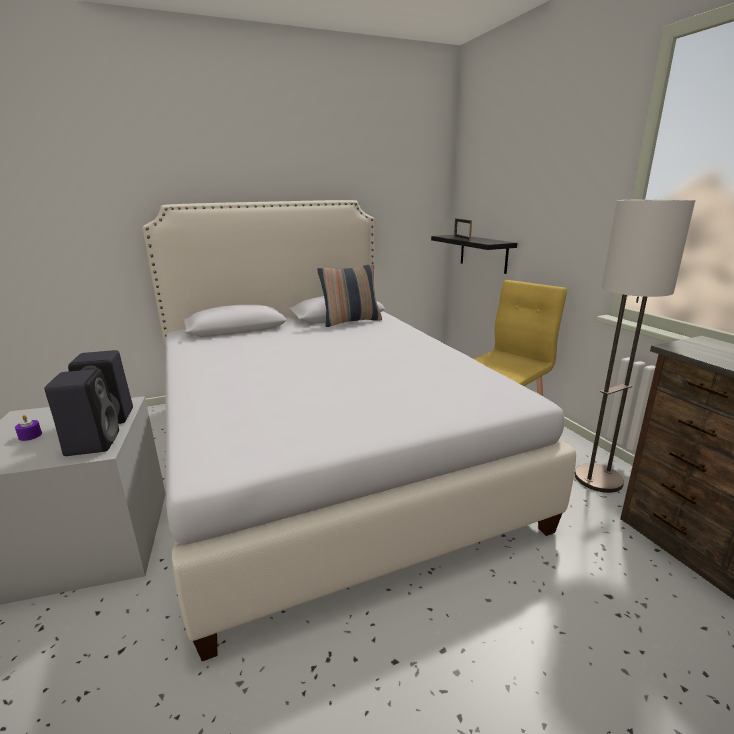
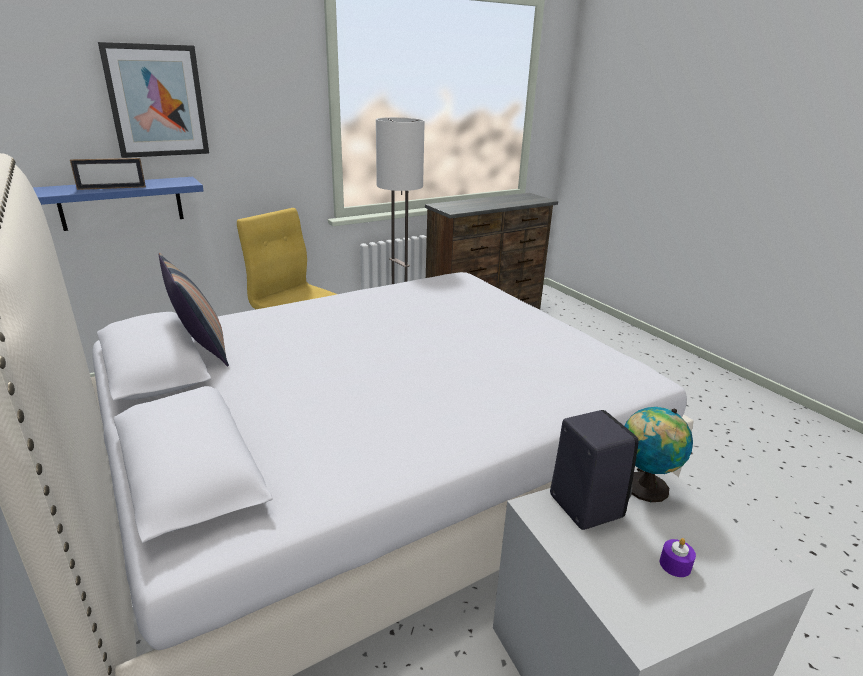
camera: 100 degrees left, 5 degrees up
black speaker [44,369,119,456] -> globe [625,407,693,502]
black shelf [431,235,517,274] -> blue shelf [33,177,204,231]
none -> picture [98,42,209,158]

